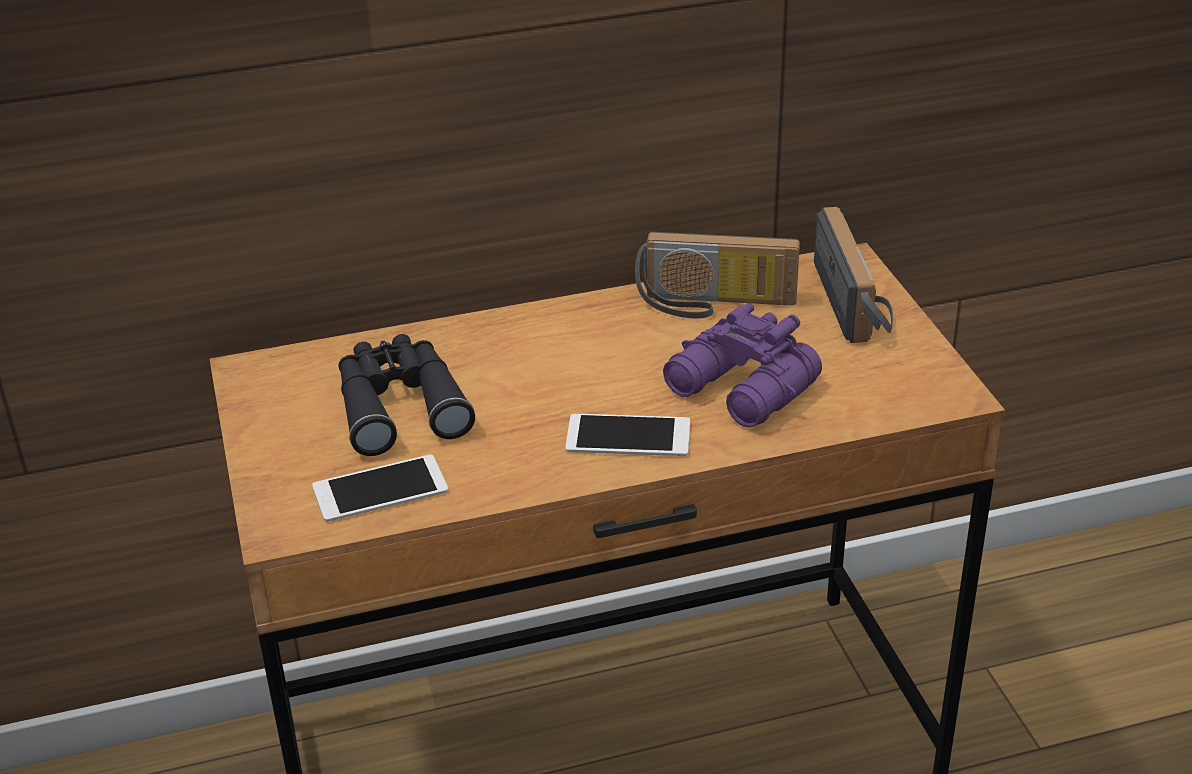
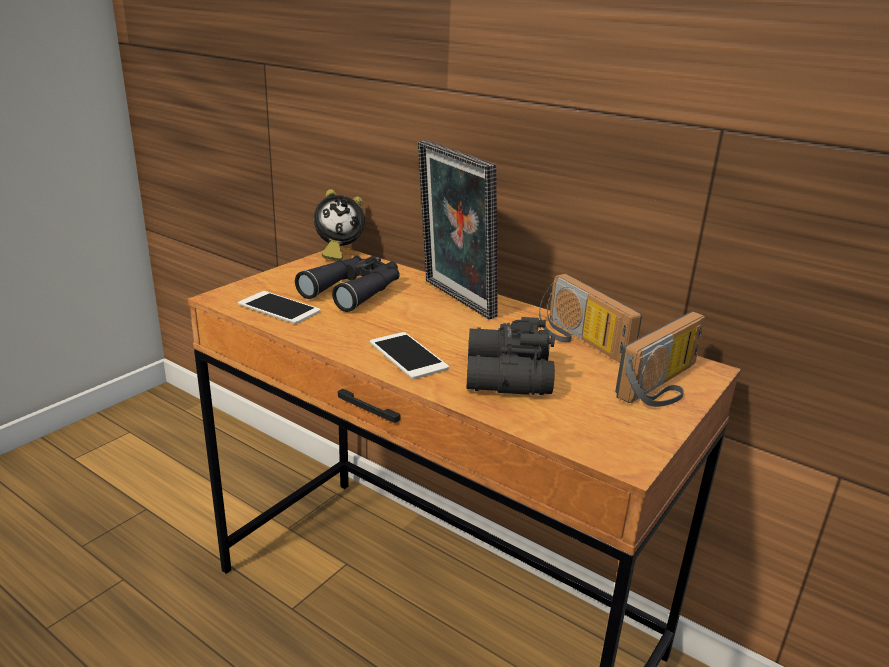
camera: 50 degrees right, 10 degrees down
purple binoculars [663,303,822,427] -> black binoculars [466,317,555,395]
none -> alarm clock [314,189,365,261]
none -> picture frame [418,140,498,319]

